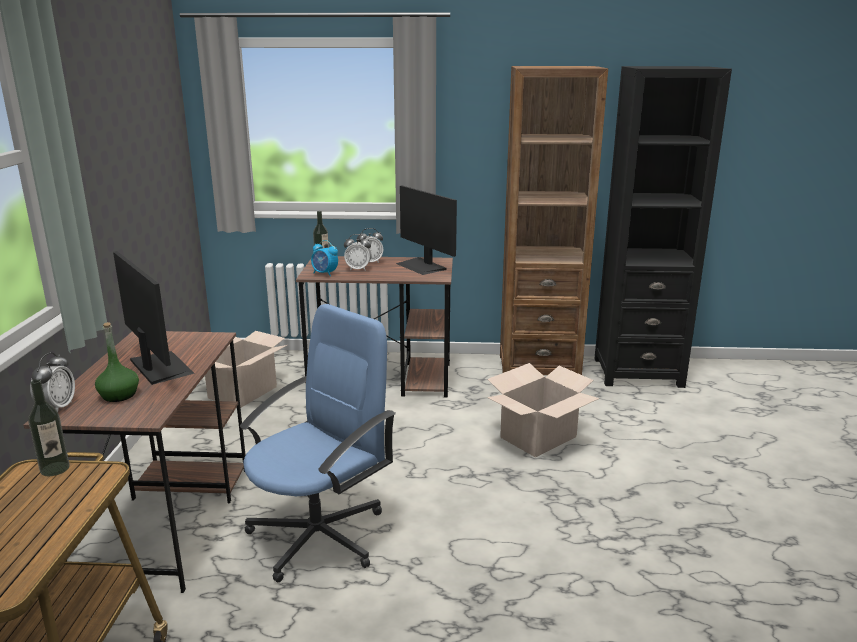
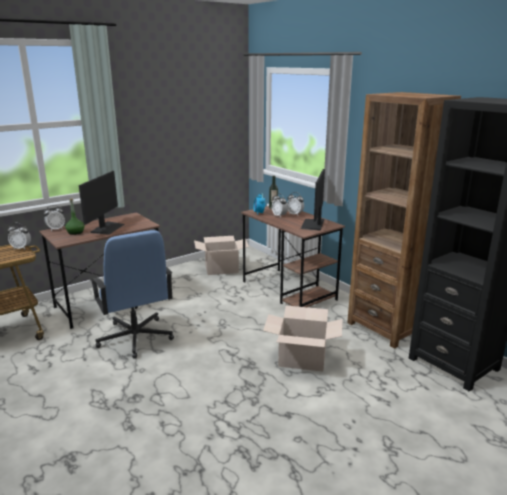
camera: 50 degrees right, 0 degrees up
bottle [28,379,70,476] -> alarm clock [7,223,31,249]
blue office chair [240,304,396,582] -> blue office chair turned 60 degrees clockwise [90,230,174,359]

